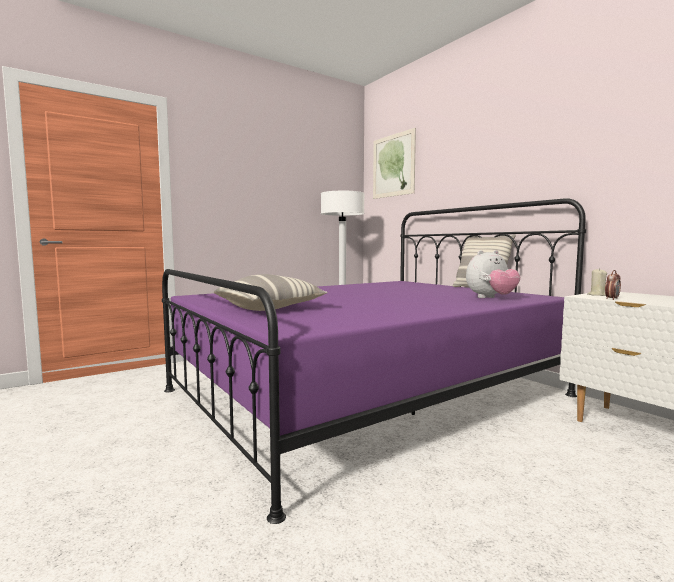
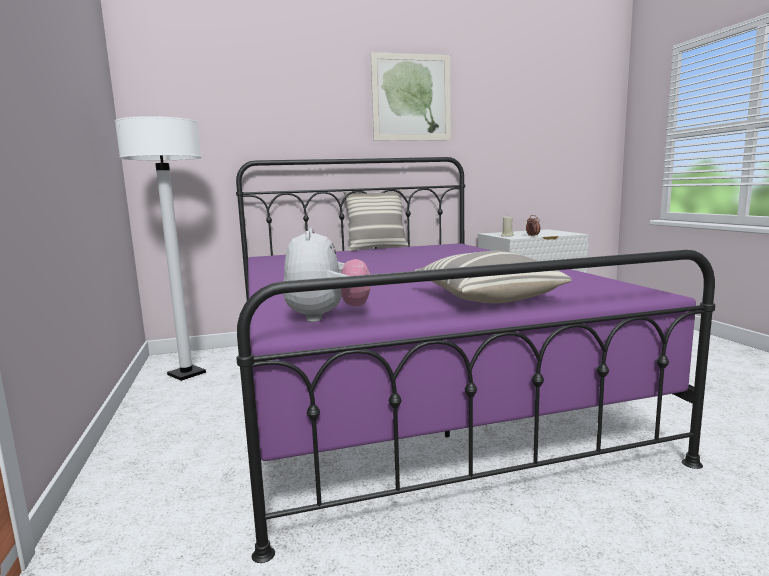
camera: 70 degrees left, 5 degrees up
picture [373,128,416,199] -> picture moved to [371,52,451,141]
plush toy [466,250,520,298] -> plush toy moved to [283,228,371,322]

